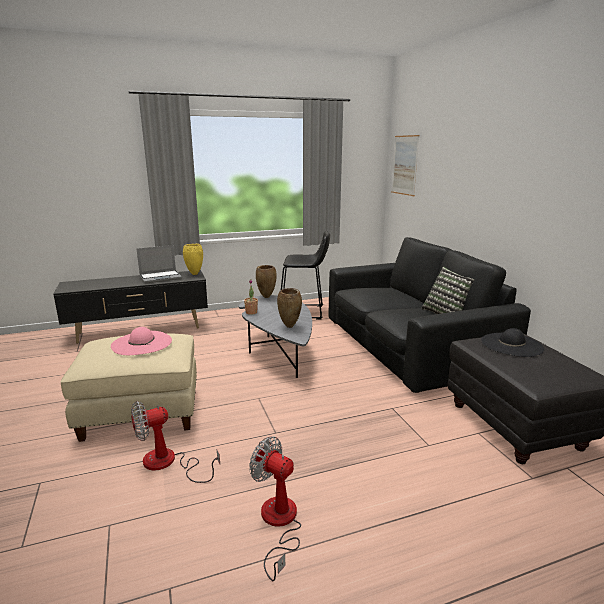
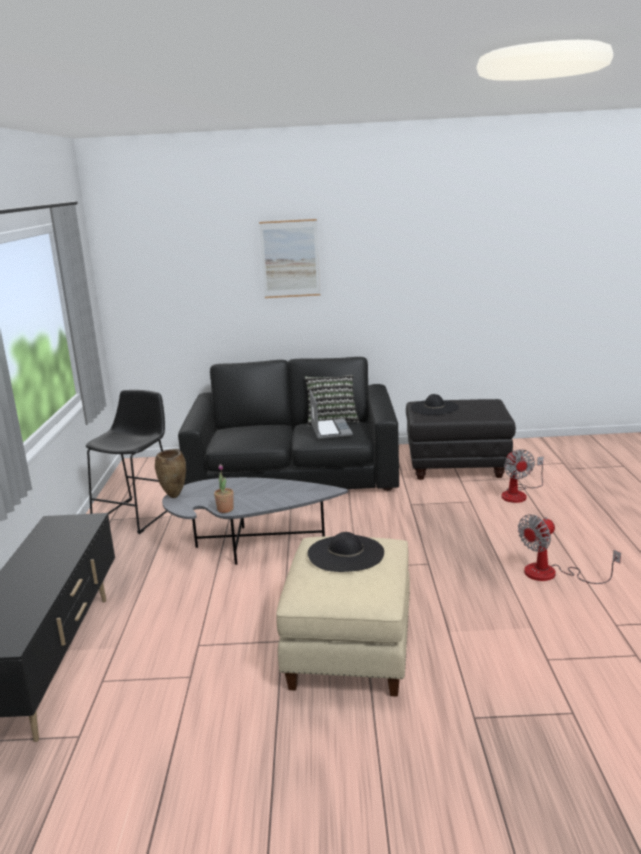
camera: 70 degrees left, 0 degrees up
pink hat [111,327,172,355] -> black hat [308,532,384,572]
fan [131,401,220,483] -> fan moved to [501,449,544,503]
laptop [137,245,182,283] -> laptop moved to [310,390,353,439]
yellow vase [183,243,203,275] -> none
brown vase [277,288,302,328] -> none
picture [391,135,420,196] -> picture moved to [259,219,320,298]

